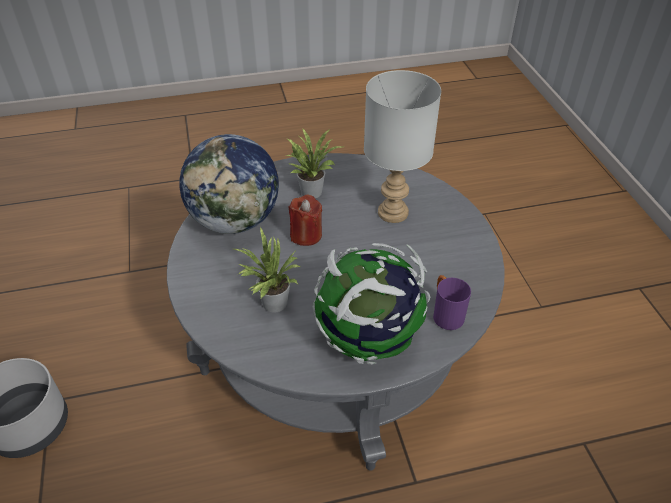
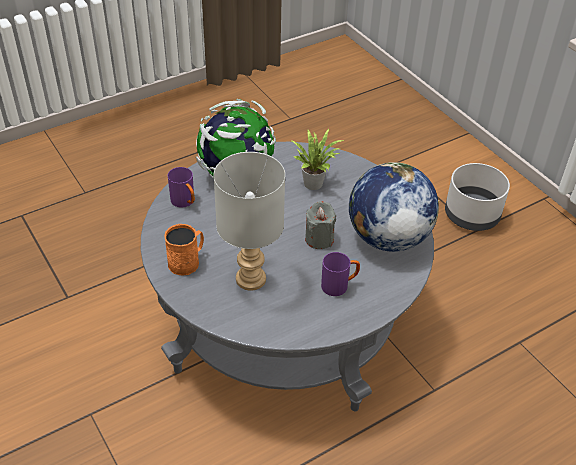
camera: 160 degrees right, 0 degrees up
potted plant [286,128,343,198] -> purple mug [321,252,360,296]
red candle [288,195,322,246] -> grey candle [305,201,336,249]
none -> orange mug [164,224,204,276]

